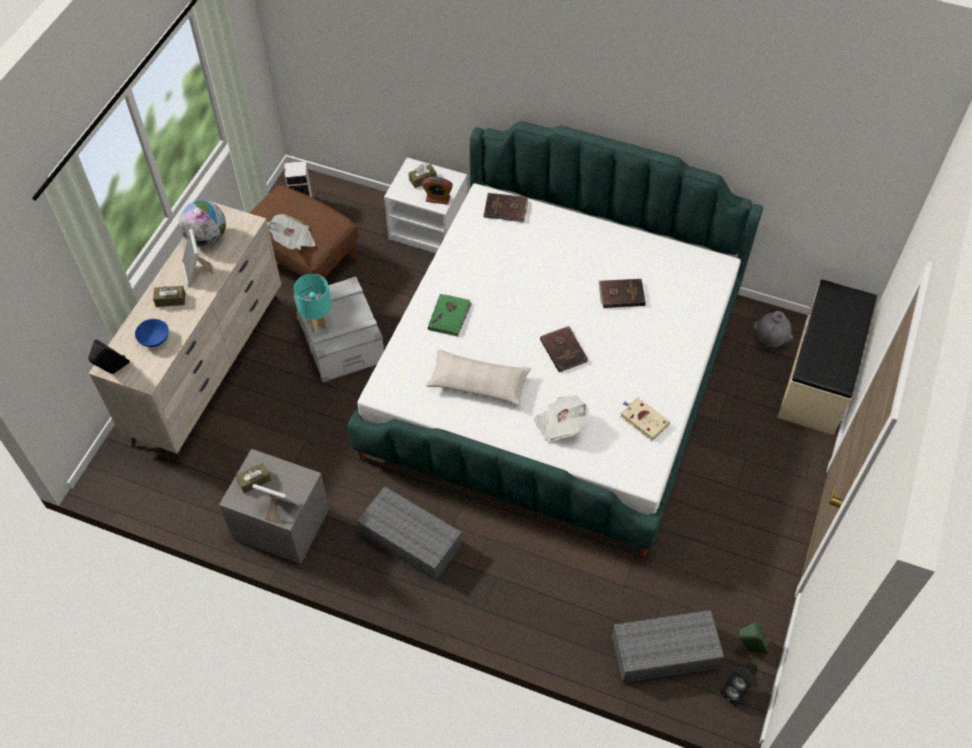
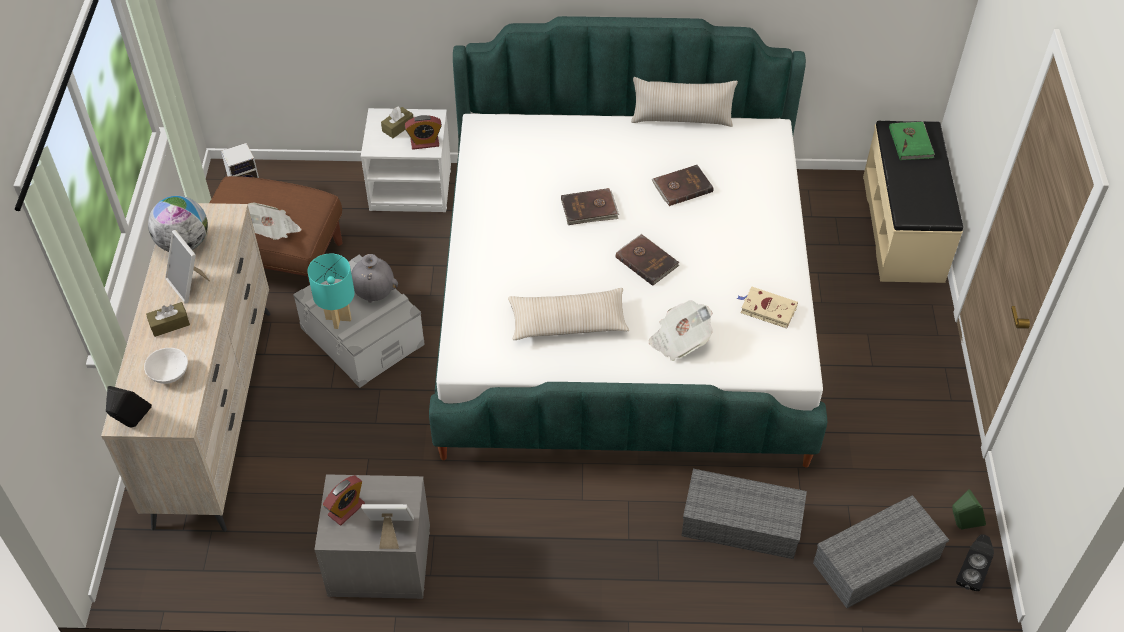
camera: 20 degrees left, 5 degrees down
blue bowl [135,319,169,347] -> white bowl [144,348,188,384]
brown tissue box [236,463,271,493] -> alarm clock [323,475,365,525]
grey storage box [357,486,462,581] -> grey storage box moved to [681,469,807,559]
green book [428,294,472,336] -> green book moved to [889,121,935,160]
brown book [483,193,528,223] -> brown book moved to [561,188,619,225]
grey vase [754,311,793,347] -> grey vase moved to [351,254,398,303]
none -> beige pillow [631,77,738,127]

